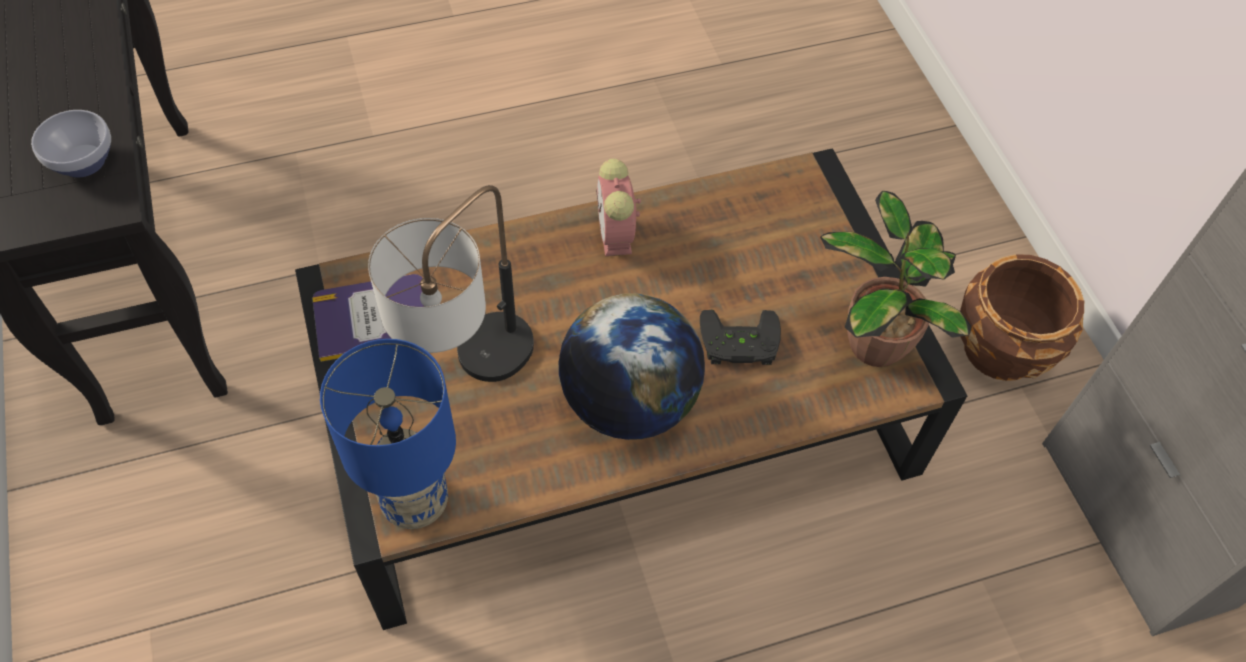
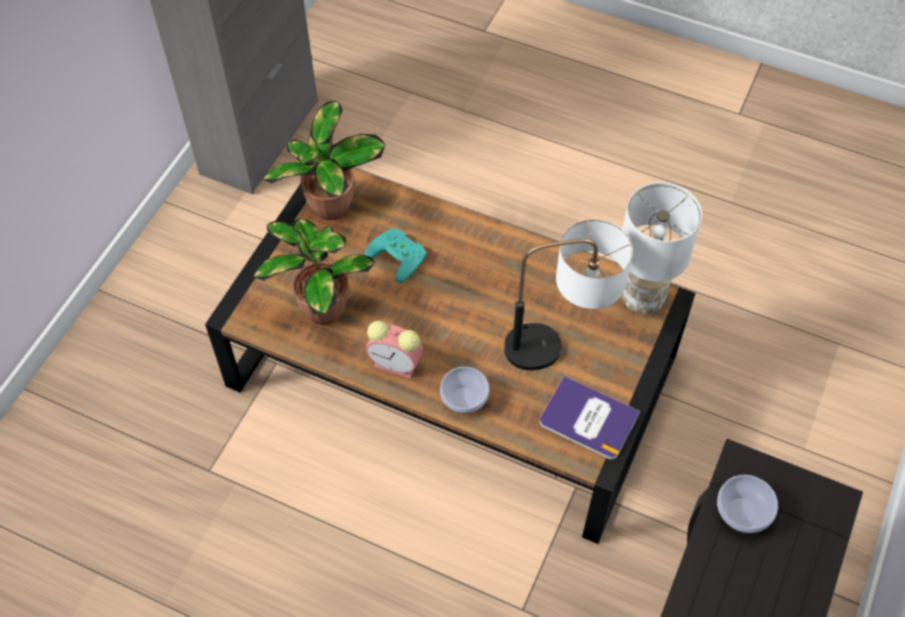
camera: 135 degrees left, 0 degrees up
blue table lamp [320,339,456,529] -> white table lamp [622,182,702,314]
globe [559,293,705,440] -> none
alarm clock [596,159,641,256] -> alarm clock turned 75 degrees clockwise [366,321,423,379]
black game controller [700,310,781,365] -> turquoise game controller [364,228,427,283]
brown planter [960,254,1084,381] -> none
none -> potted plant [254,218,375,325]
none -> bowl [440,367,489,413]

